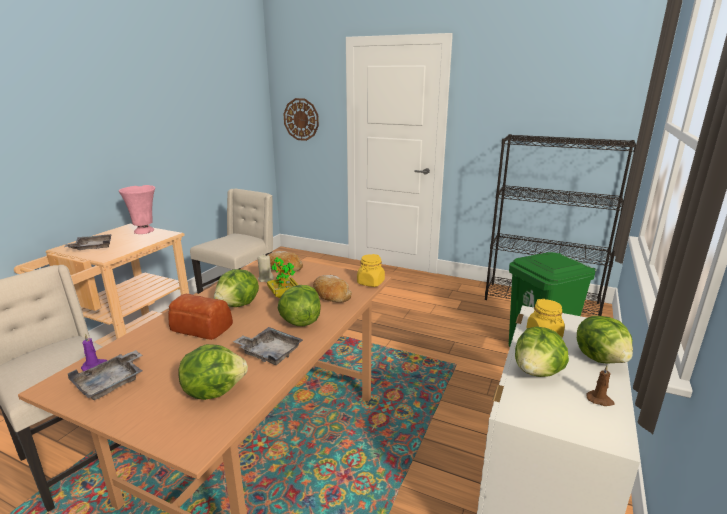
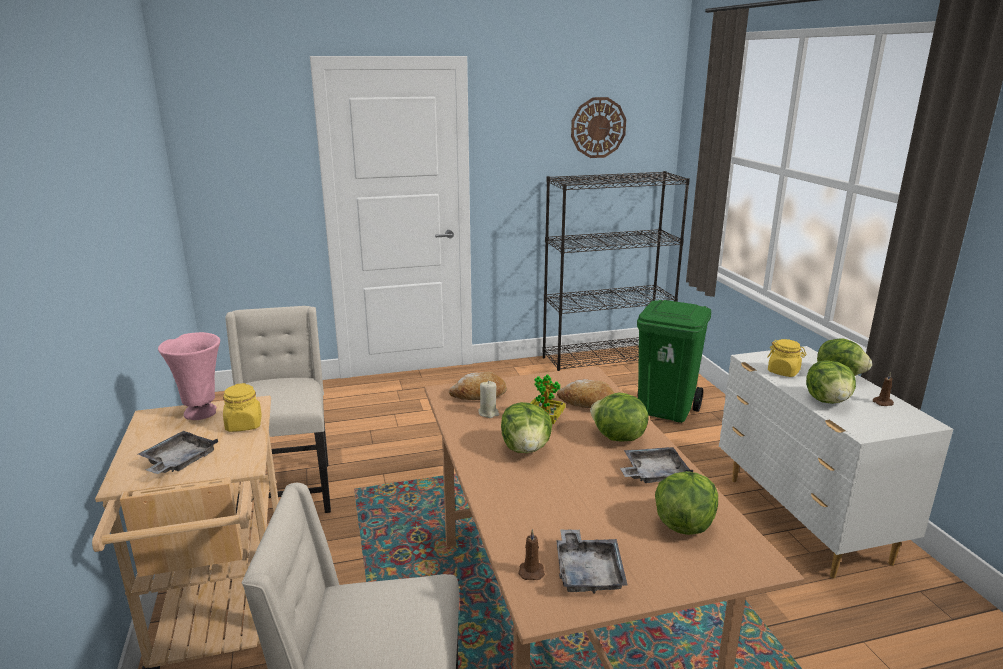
camera: 40 degrees left, 0 degrees up
purple candle [81,334,107,371] -> brown candle [518,529,545,580]
bread [168,294,233,340] -> none
wall clock [283,98,319,141] -> wall clock moved to [571,97,626,158]
yellow jar [357,254,385,287] -> yellow jar moved to [223,383,262,432]

